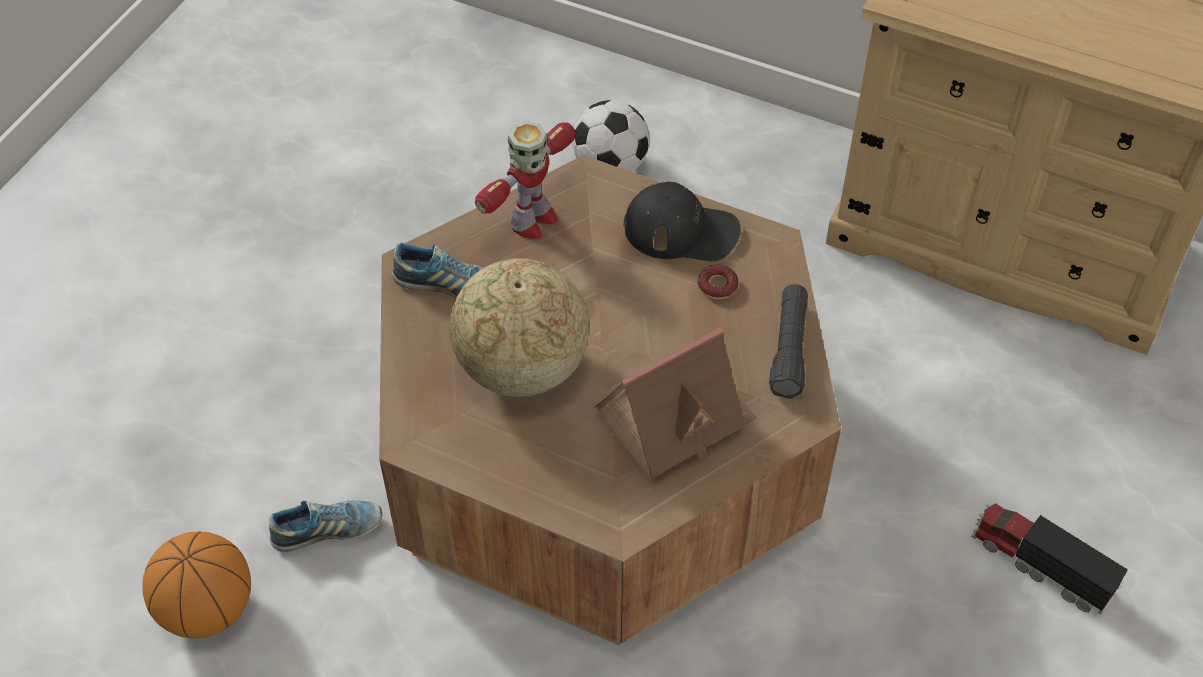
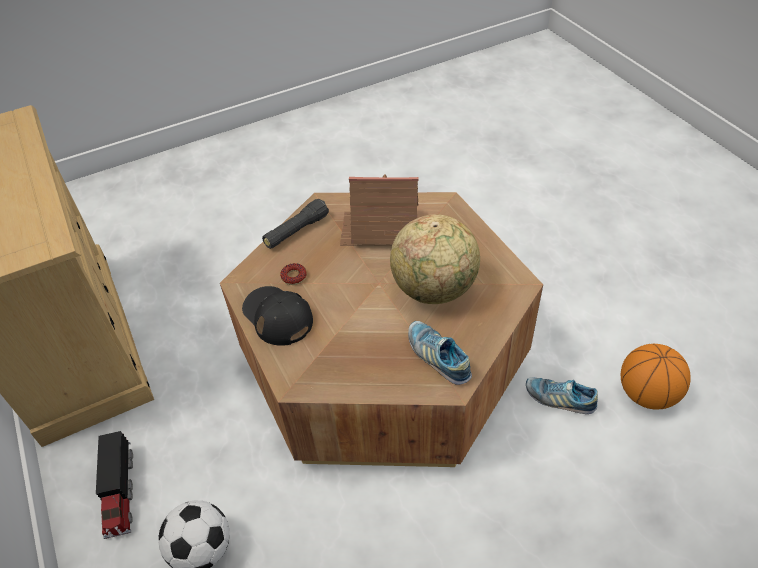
camera: 140 degrees left, 5 degrees down
toy robot [475,121,576,239] -> none
toy truck [971,503,1128,614] -> toy truck moved to [96,431,133,539]

